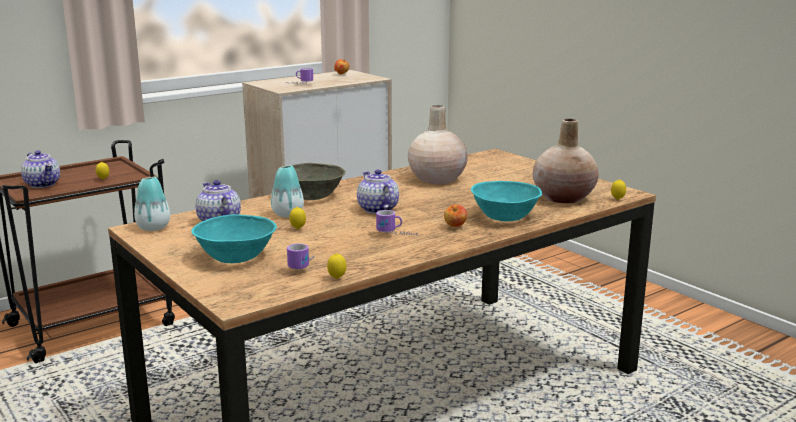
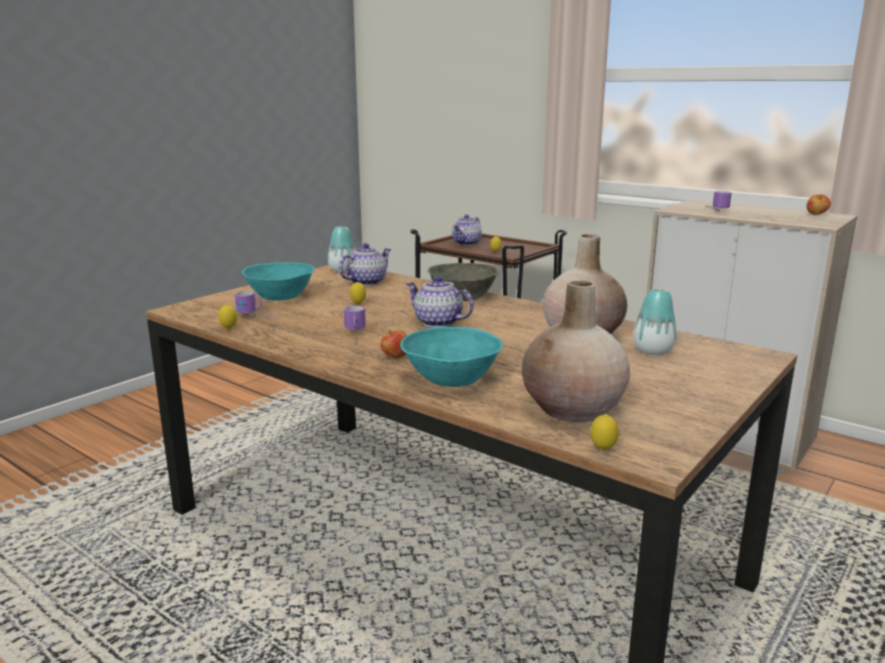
camera: 75 degrees right, 0 degrees up
vase [271,165,304,217] -> vase moved to [633,289,677,355]
teapot [357,169,399,214] -> teapot turned 105 degrees counterclockwise [406,276,474,327]

